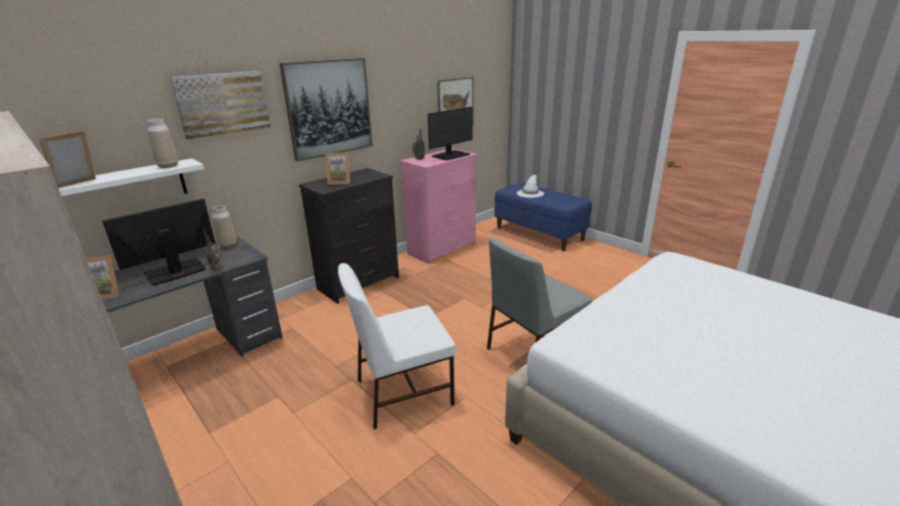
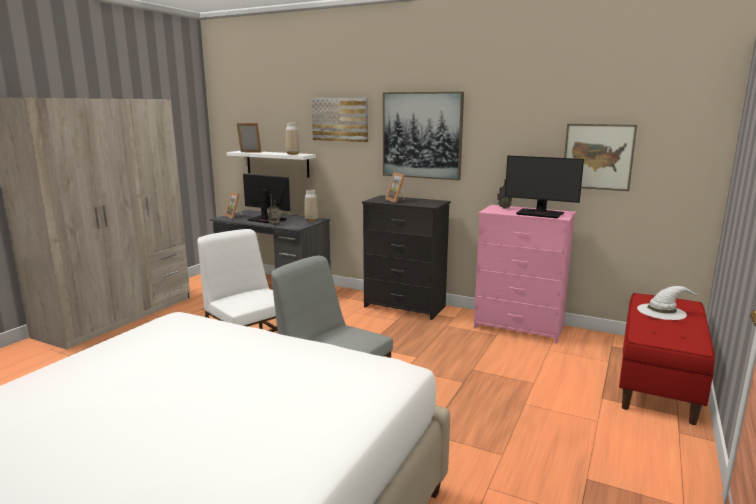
camera: 70 degrees right, 10 degrees down
blue bench [494,183,592,251] -> red bench [619,293,715,425]

